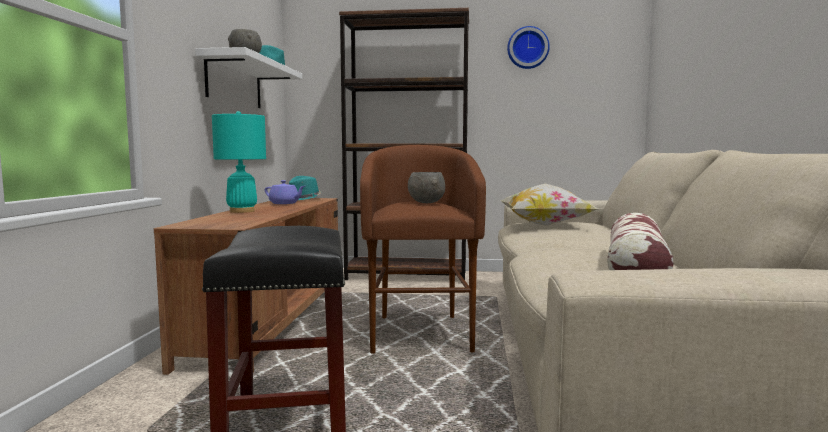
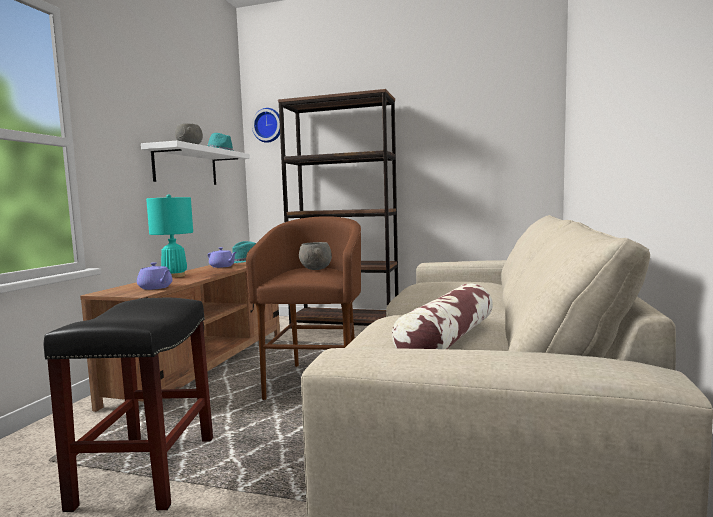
camera: 10 degrees right, 0 degrees up
pillow [502,183,598,225] -> none
wall clock [507,26,550,69] -> wall clock moved to [252,108,280,143]
none -> purple teapot [137,262,172,290]

